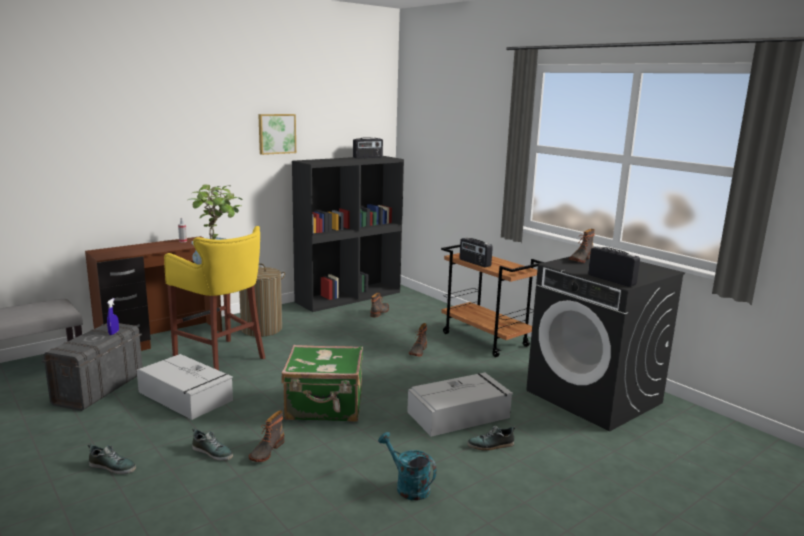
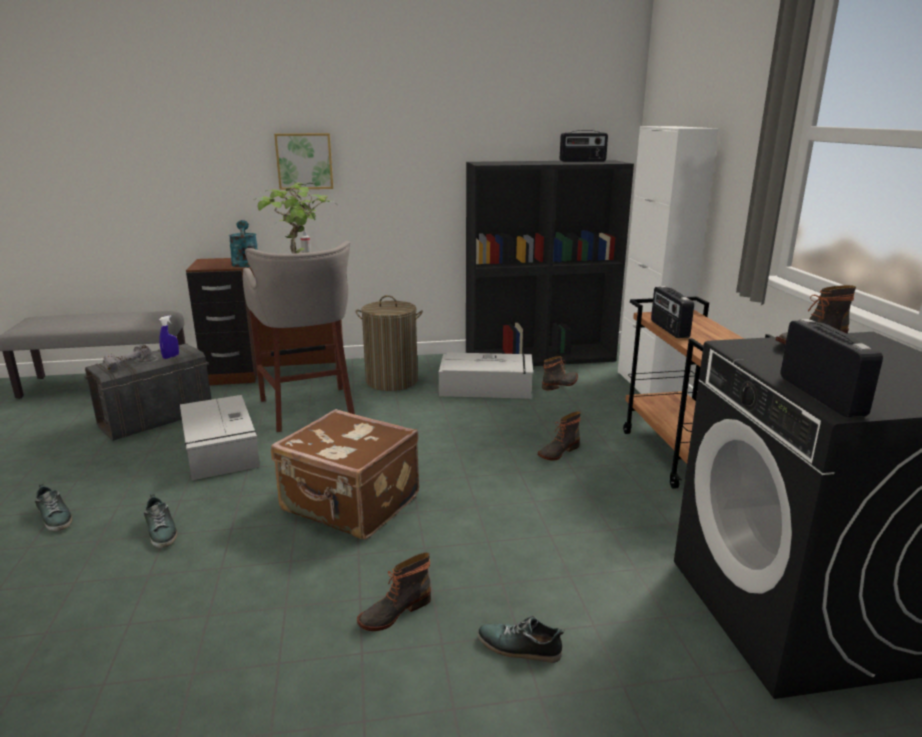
camera: 30 degrees right, 5 degrees up
yellow stool [164,226,265,370] -> grey stool [243,241,355,432]
boot [249,410,284,462] -> boot moved to [357,552,431,631]
picture [258,114,296,155] -> picture moved to [274,133,333,190]
green suitcase [281,345,363,422] -> brown suitcase [271,409,419,539]
turquoise watering can [378,432,437,500] -> turquoise watering can moved to [229,220,258,267]
grey storage box [407,373,513,437] -> grey storage box moved to [439,352,533,399]
none -> grey dumbbell [103,344,152,372]
none -> white cabinet [618,126,719,394]

